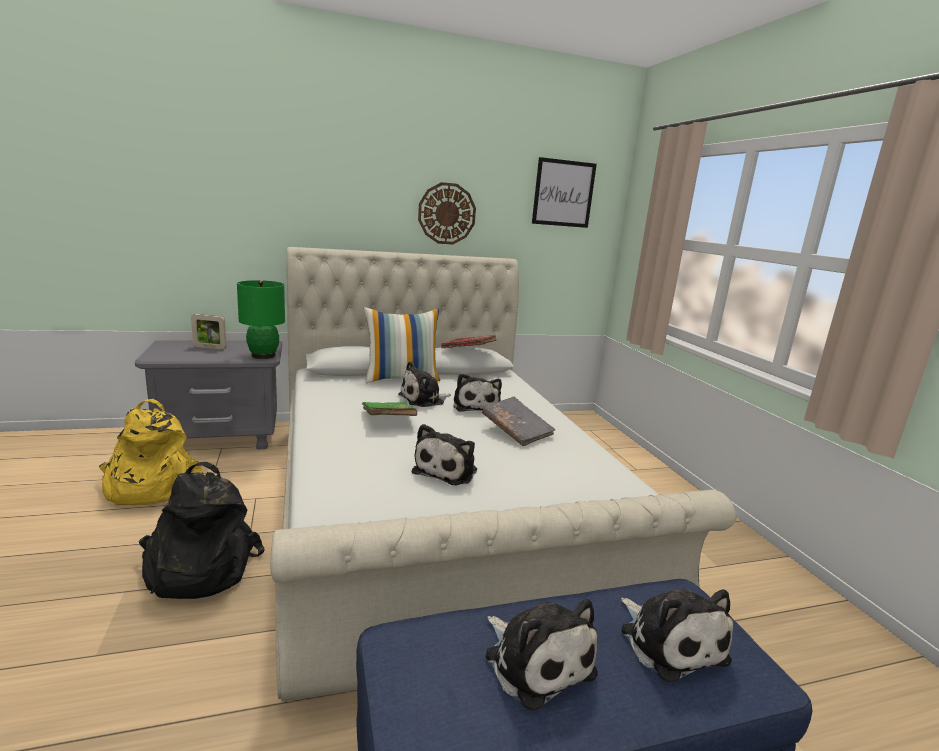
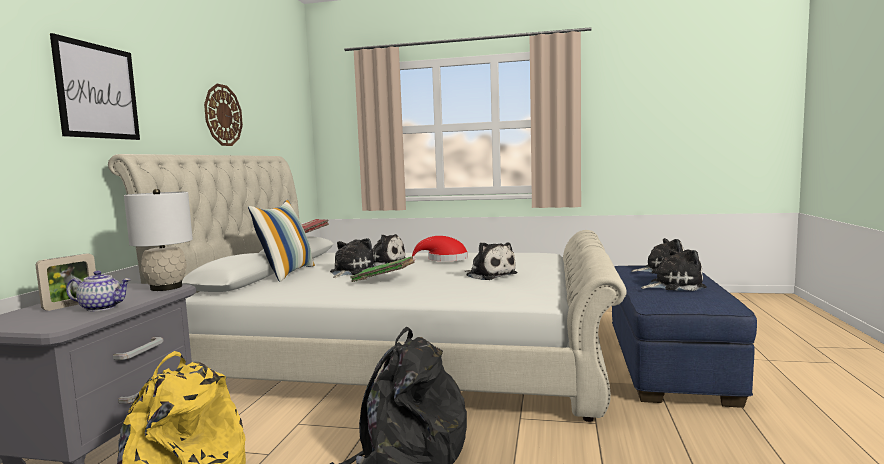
camera: 60 degrees left, 10 degrees down
green table lamp [237,280,285,359] -> white table lamp [124,189,193,291]
plush toy [398,361,451,407] -> plush toy turned 150 degrees counterclockwise [330,238,375,278]
grey book [482,397,555,446] -> red hat [411,236,468,261]
picture [532,157,597,228] -> picture moved to [50,33,140,140]
none -> teapot [66,271,131,311]

